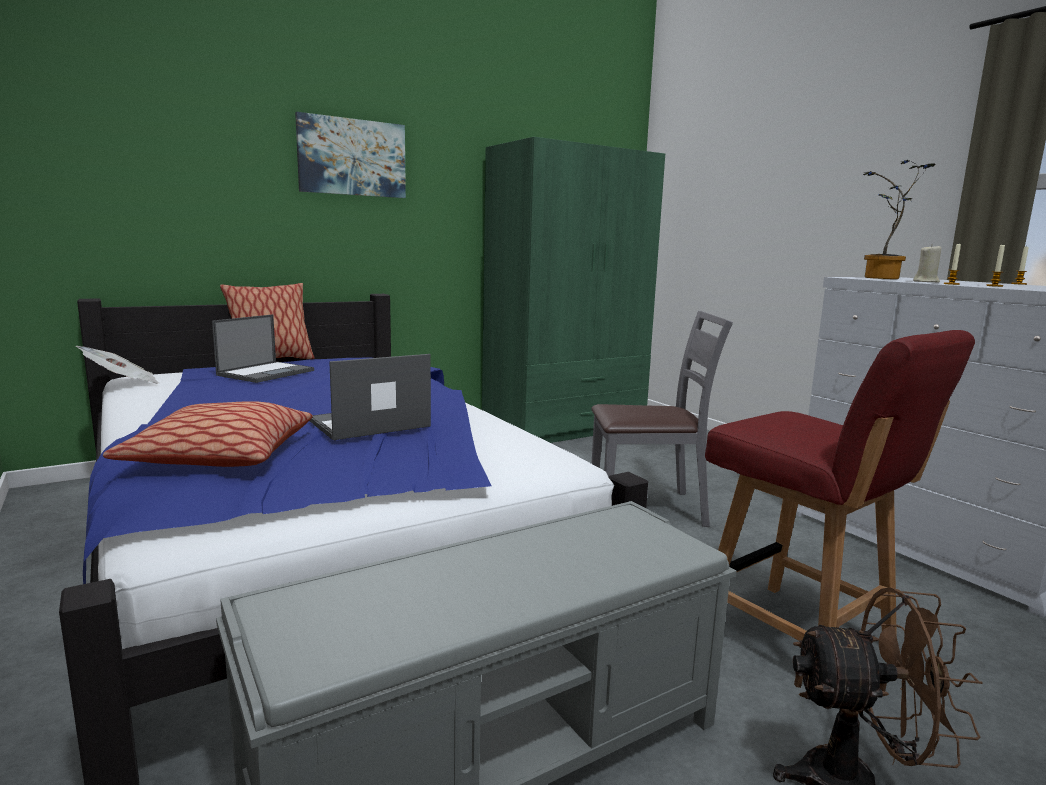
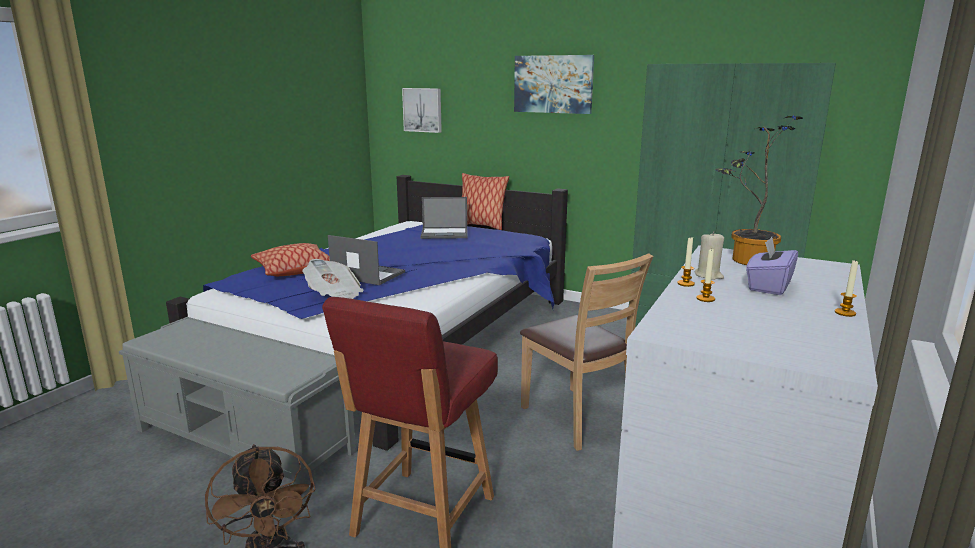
camera: 60 degrees right, 5 degrees up
newspaper [76,346,160,384] -> newspaper moved to [303,259,364,299]
grey chair [591,311,733,527] -> brown chair [520,253,654,451]
none -> picture [402,88,442,133]
none -> purple tissue box [746,237,798,295]

